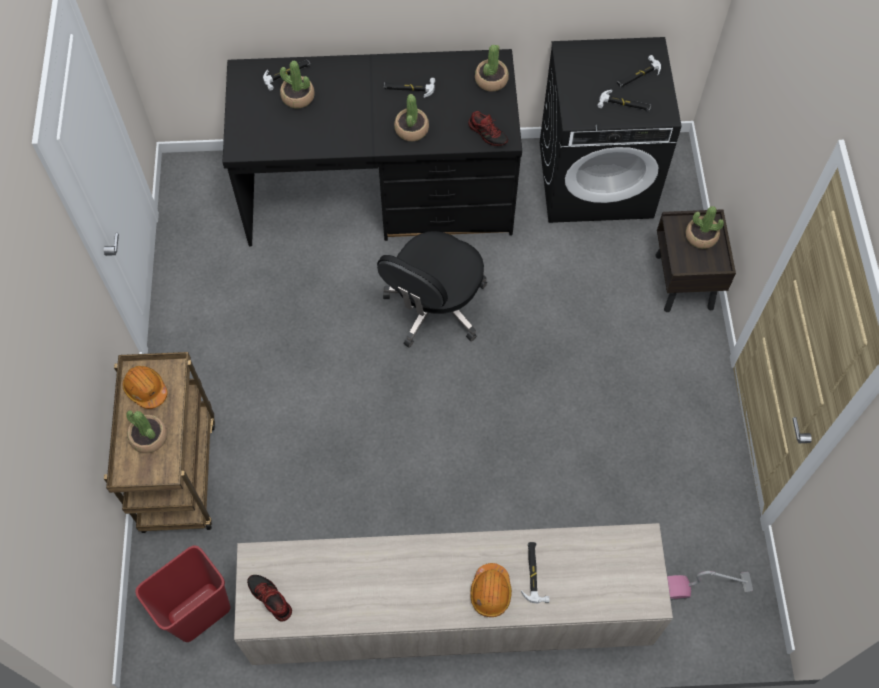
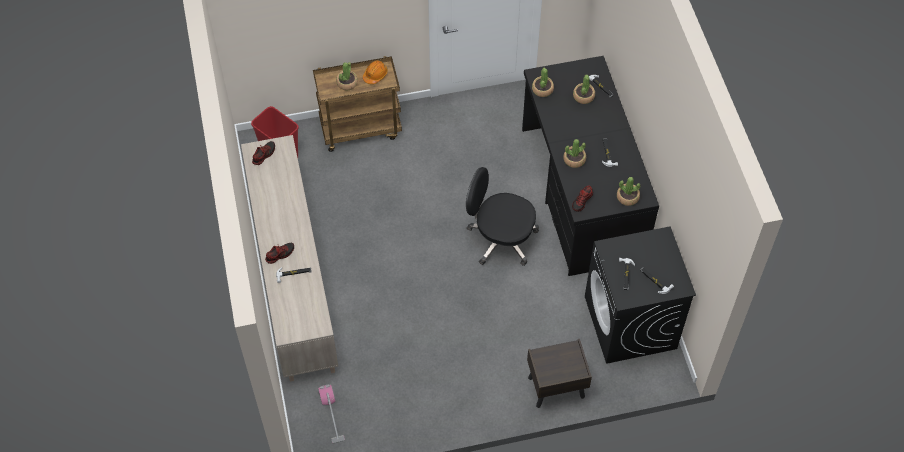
camera: 80 degrees right, 5 degrees down
orange hard hat [470,563,512,617] -> shoe [265,243,294,264]
potted plant [686,206,724,249] -> potted plant moved to [532,68,554,97]

